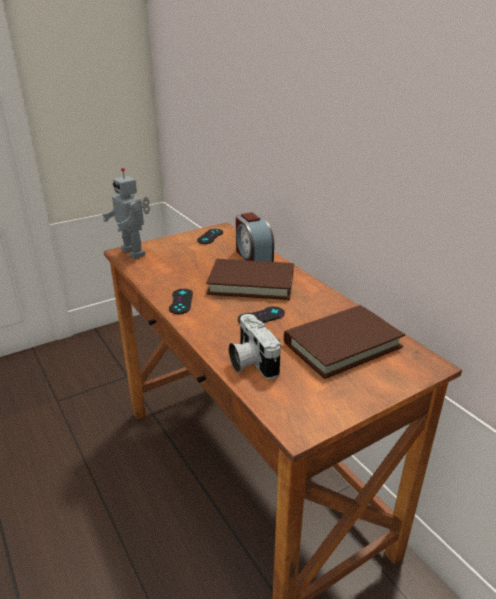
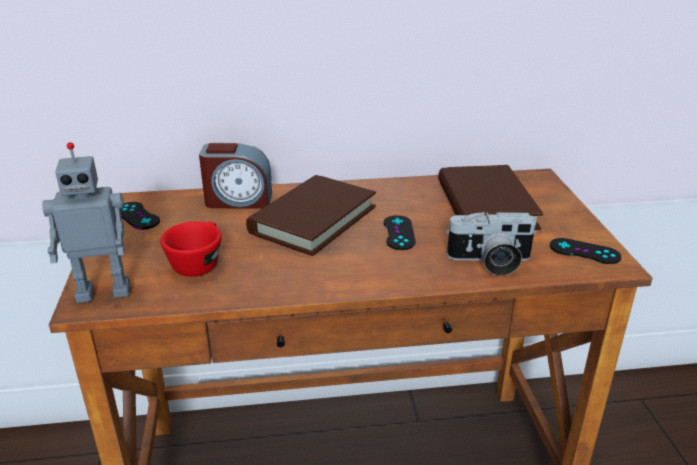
camera: 65 degrees left, 0 degrees up
black game controller [169,289,193,314] -> black game controller moved to [550,238,621,264]
none -> red cup [160,222,222,277]

